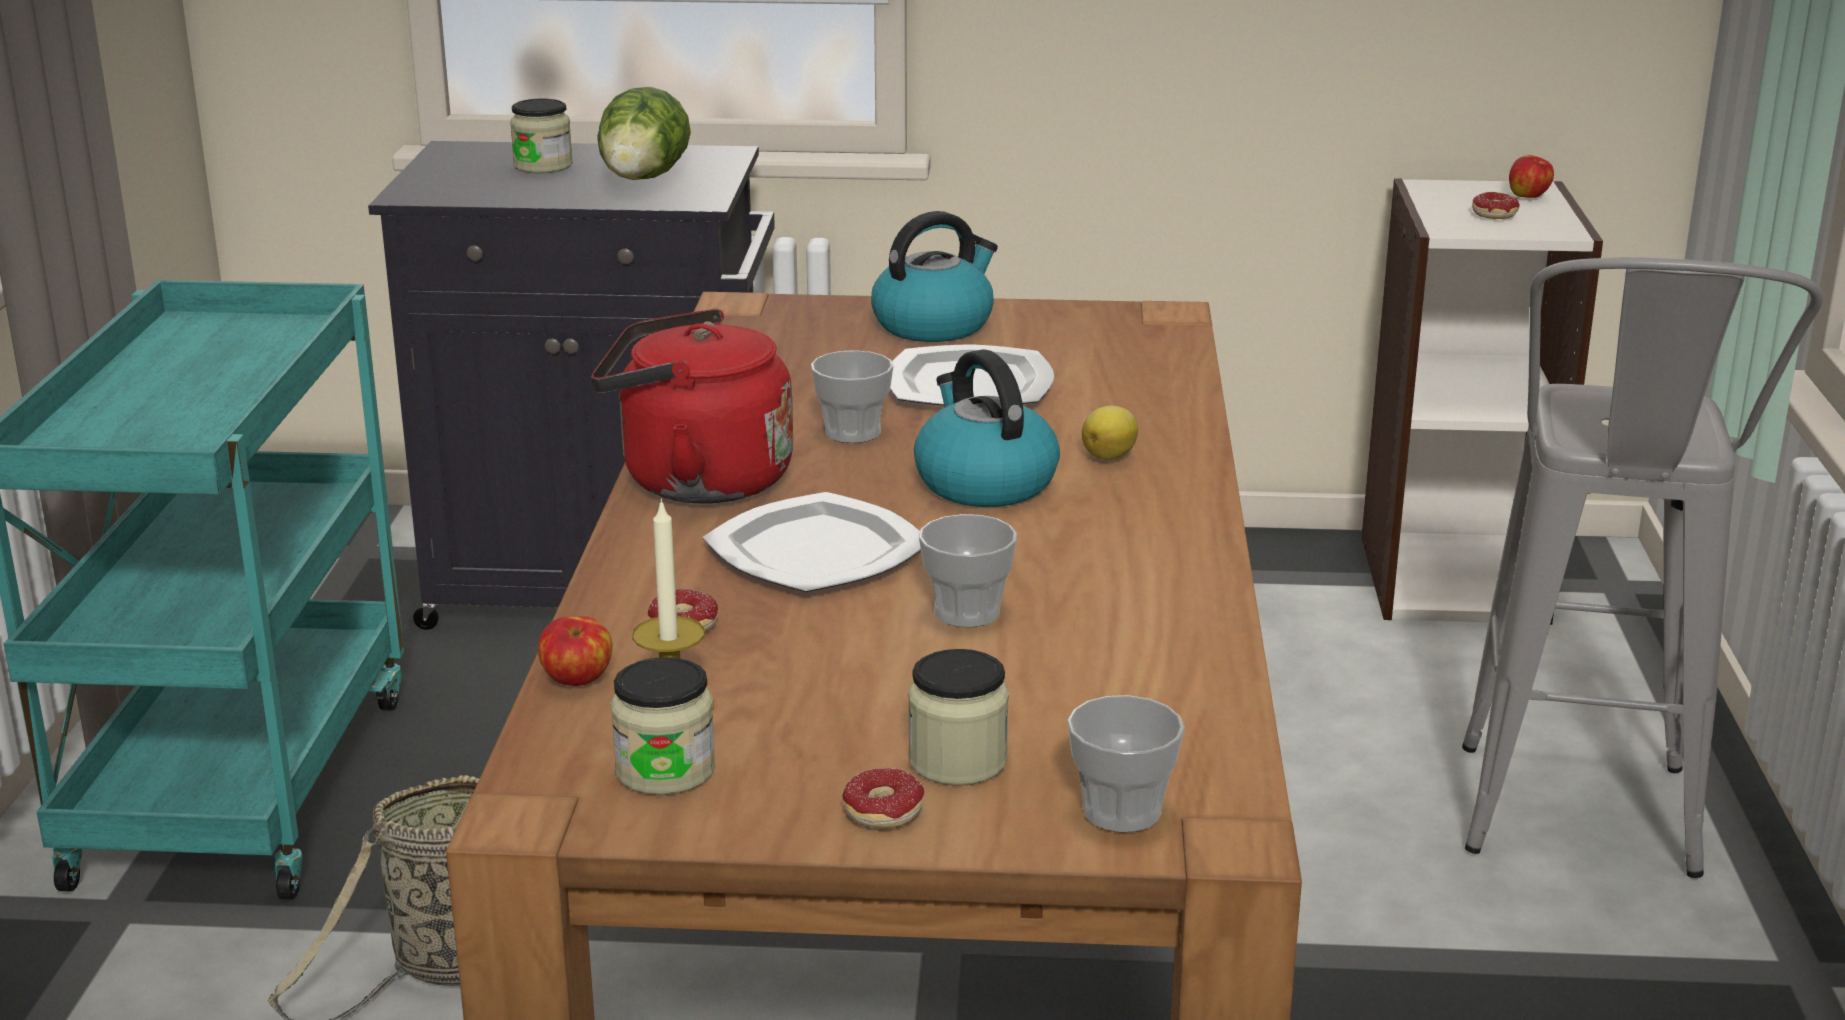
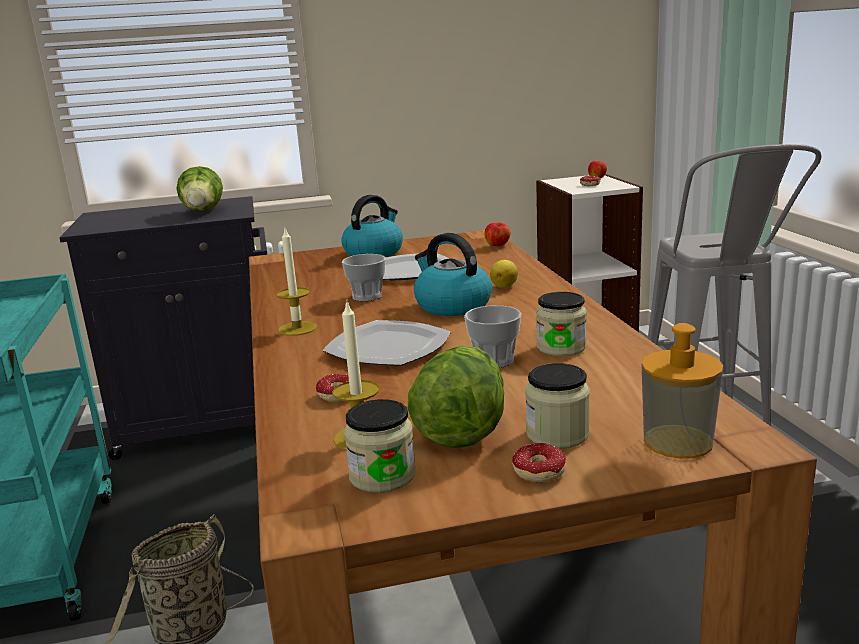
camera: 15 degrees left, 5 degrees down
jar [510,99,573,173] -> jar moved to [536,292,587,356]
apple [538,616,612,686] -> apple moved to [484,222,510,246]
red kettle [591,309,793,503] -> candle [276,229,317,336]
cup [1067,695,1185,832] -> soap dispenser [642,323,723,459]
none -> lettuce [408,345,504,448]

